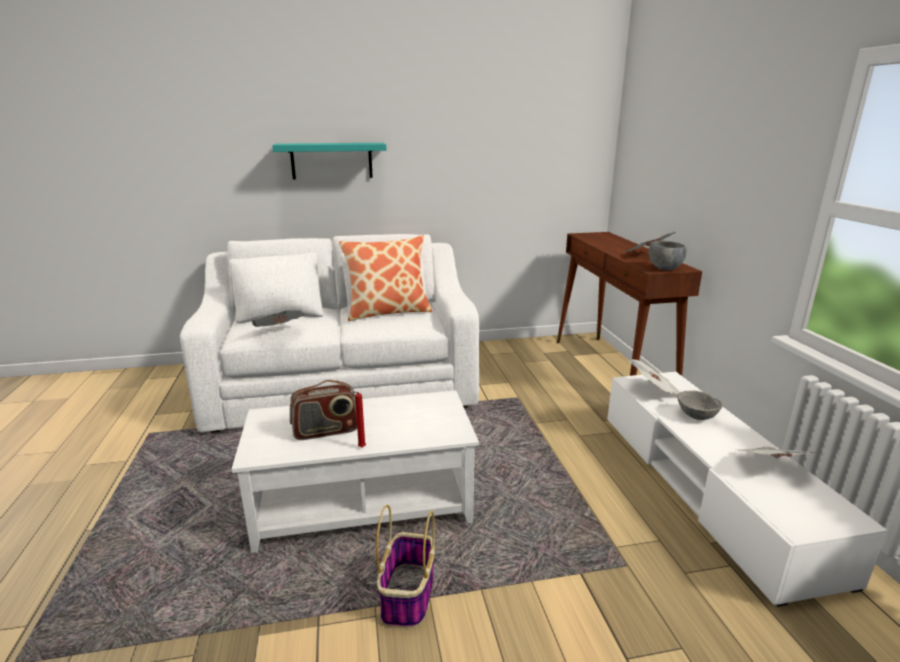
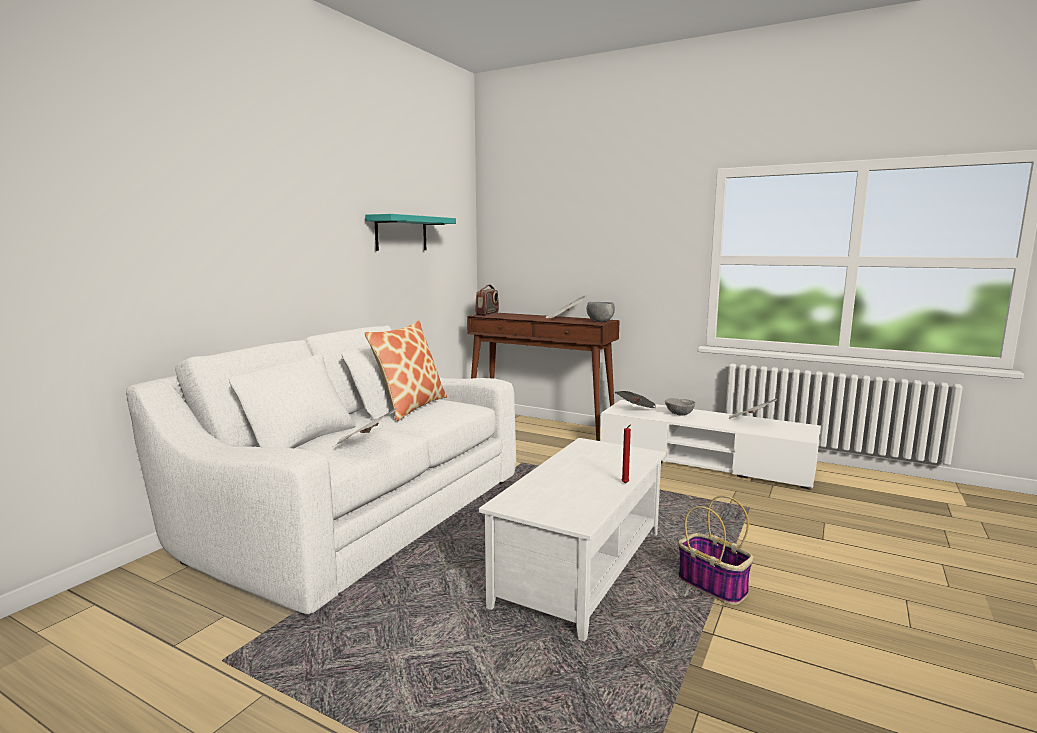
camera: 50 degrees left, 10 degrees down
turquoise shelf [272,143,386,179] -> turquoise shelf moved to [365,214,456,251]
radio [290,380,357,440] -> radio moved to [476,284,499,316]

